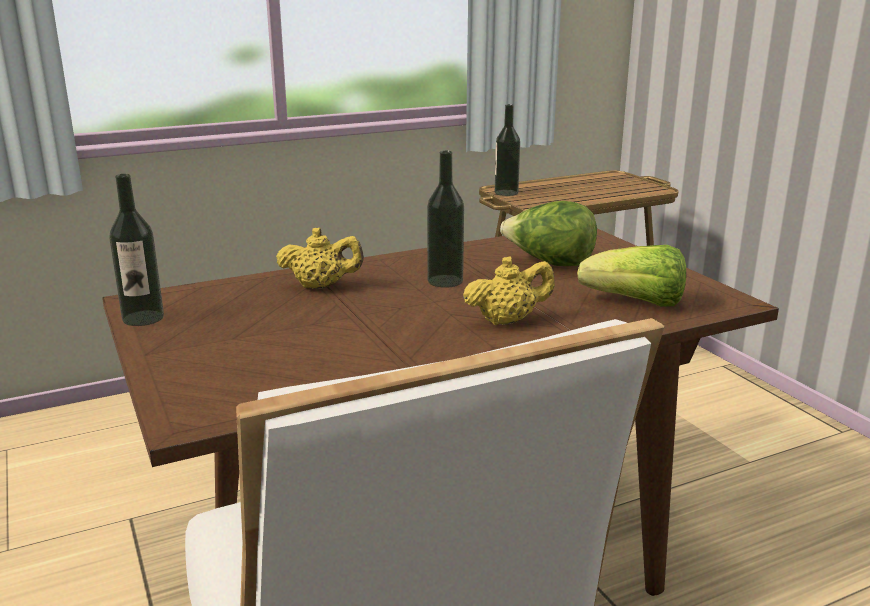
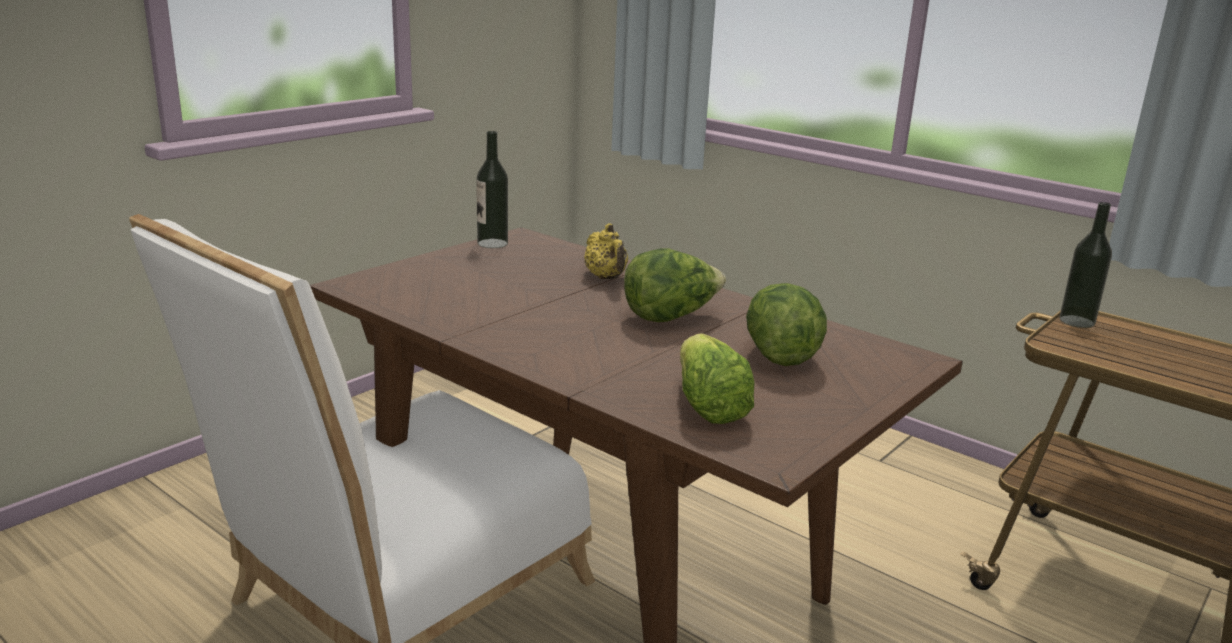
camera: 65 degrees right, 0 degrees up
bottle [427,151,464,288] -> lettuce [624,248,726,322]
yellow teapot [463,256,555,325] -> none

